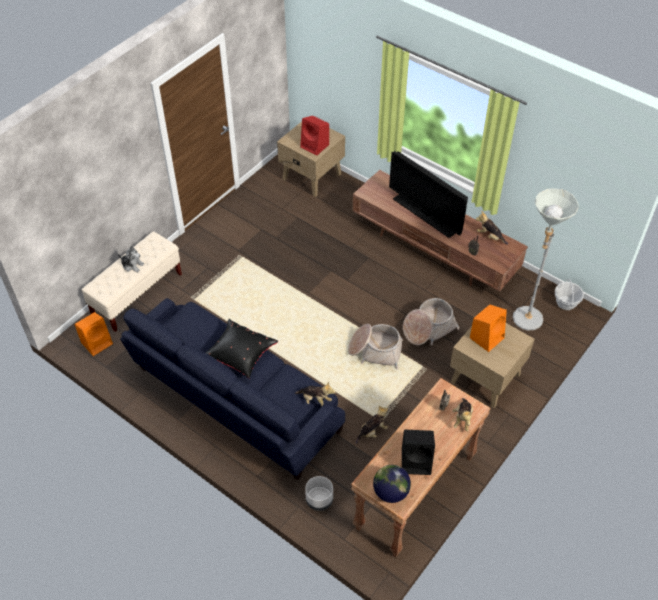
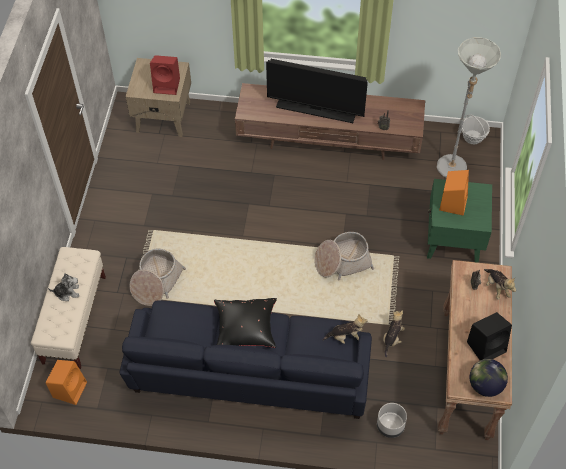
camera: 30 degrees left, 5 degrees up
basket [403,298,459,345] -> basket moved to [130,249,186,306]
beige nightstand [450,323,534,408] -> green nightstand [427,179,492,263]
plush toy [476,211,508,245] -> none

